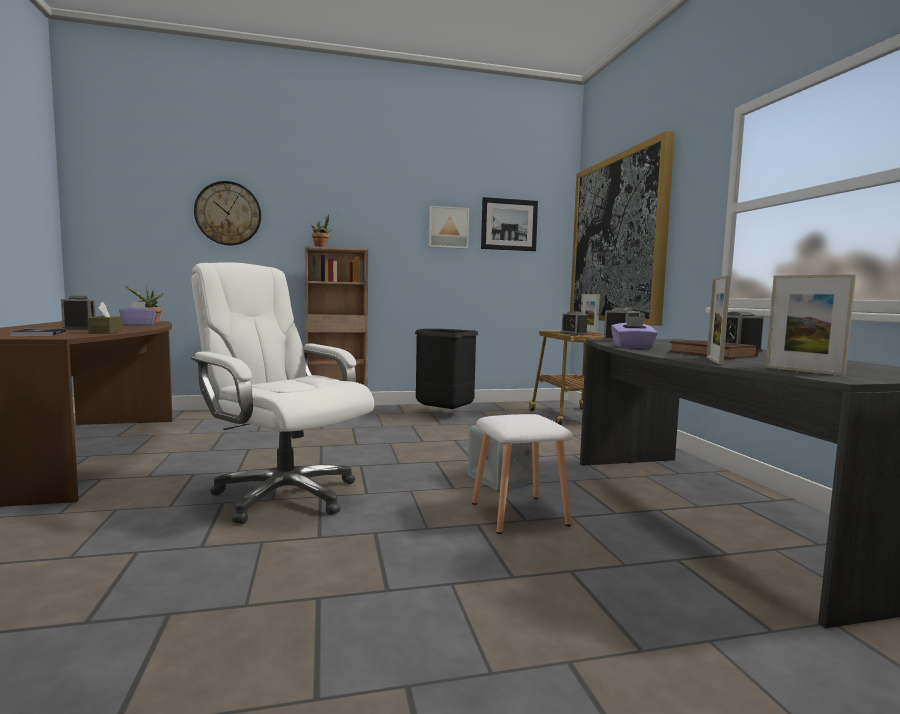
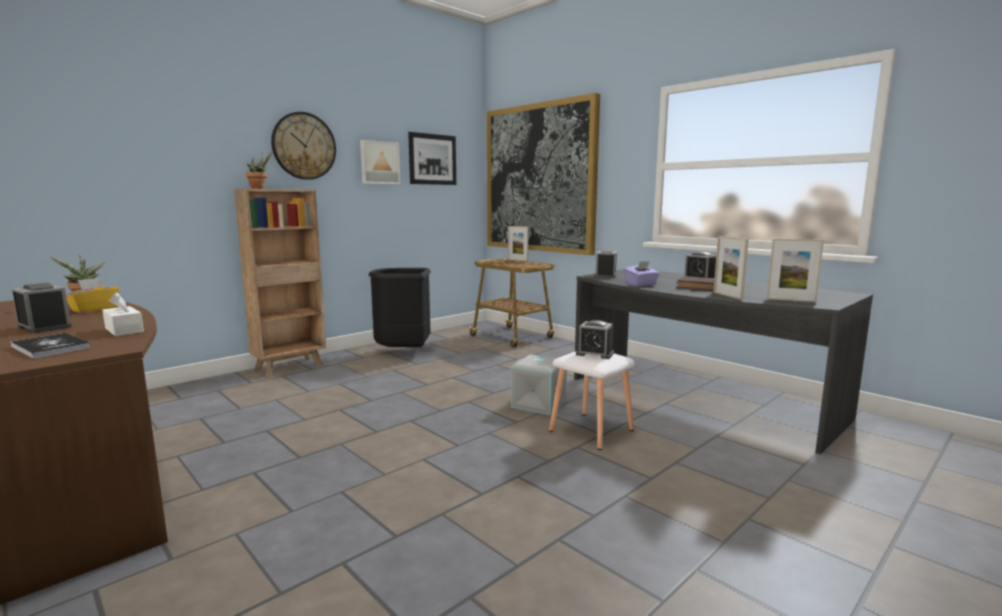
camera: 30 degrees left, 5 degrees up
brown tissue box [87,302,122,334] -> white tissue box [102,292,144,336]
purple tissue box [119,302,156,326] -> yellow tissue box [66,278,119,313]
white office chair [191,263,374,524] -> none
wall clock [194,181,261,245] -> wall clock moved to [271,112,336,180]
alarm clock [561,311,588,335] -> alarm clock moved to [576,320,614,359]

